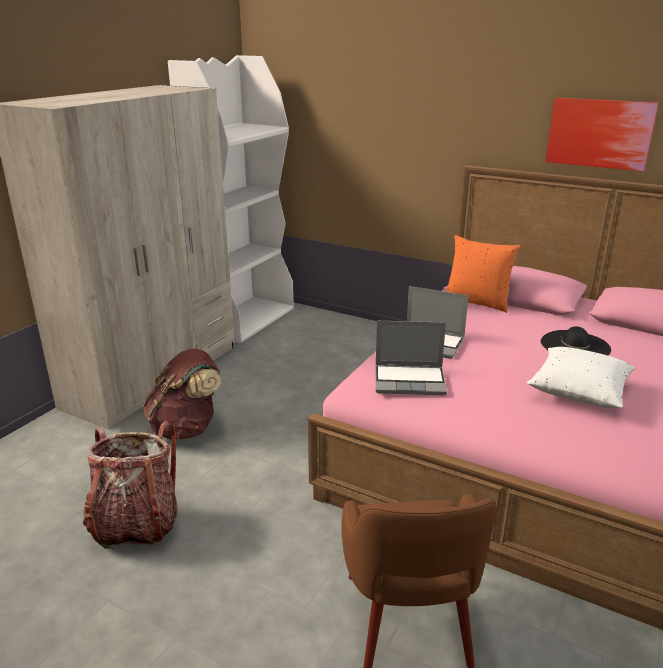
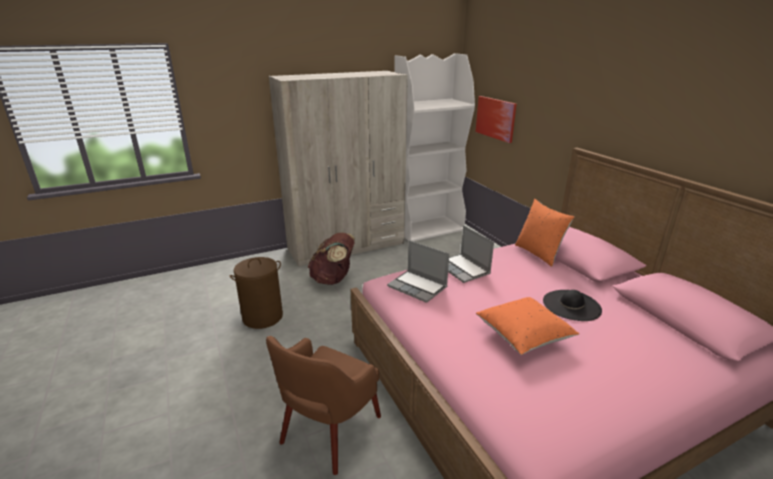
camera: 35 degrees right, 0 degrees up
backpack [83,421,178,549] -> brown laundry basket [229,257,283,329]
white pillow [527,347,635,408] -> orange pillow [476,297,579,355]
picture [545,98,659,171] -> picture moved to [476,96,516,143]

